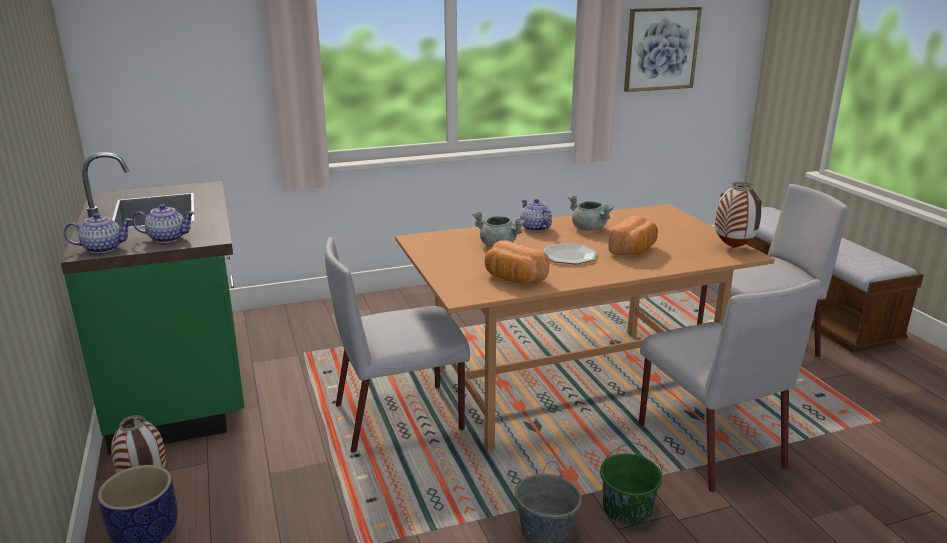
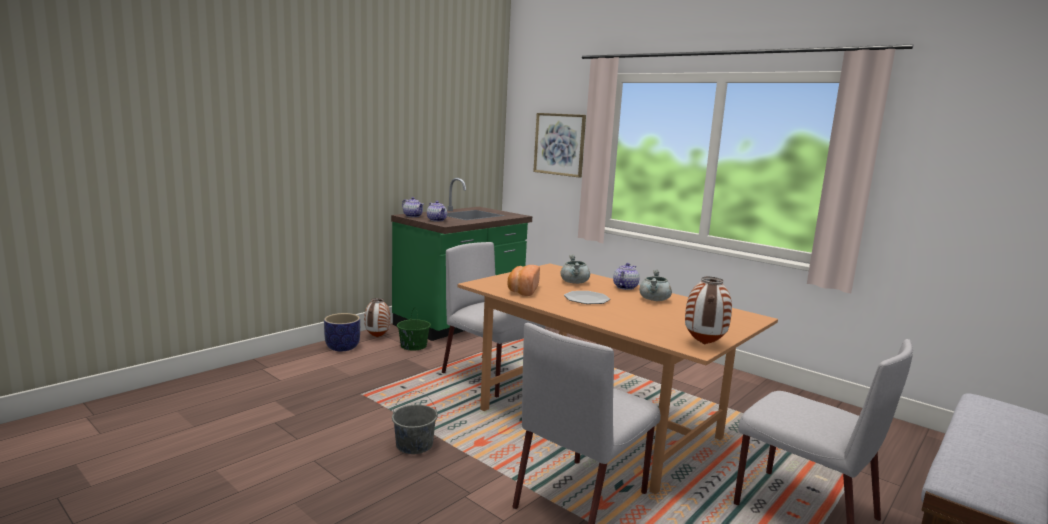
camera: 60 degrees right, 10 degrees down
green bucket [600,443,662,525] -> green bucket moved to [397,307,431,351]
bread [608,215,658,255] -> none
picture [624,7,702,92] -> picture moved to [533,113,586,178]

